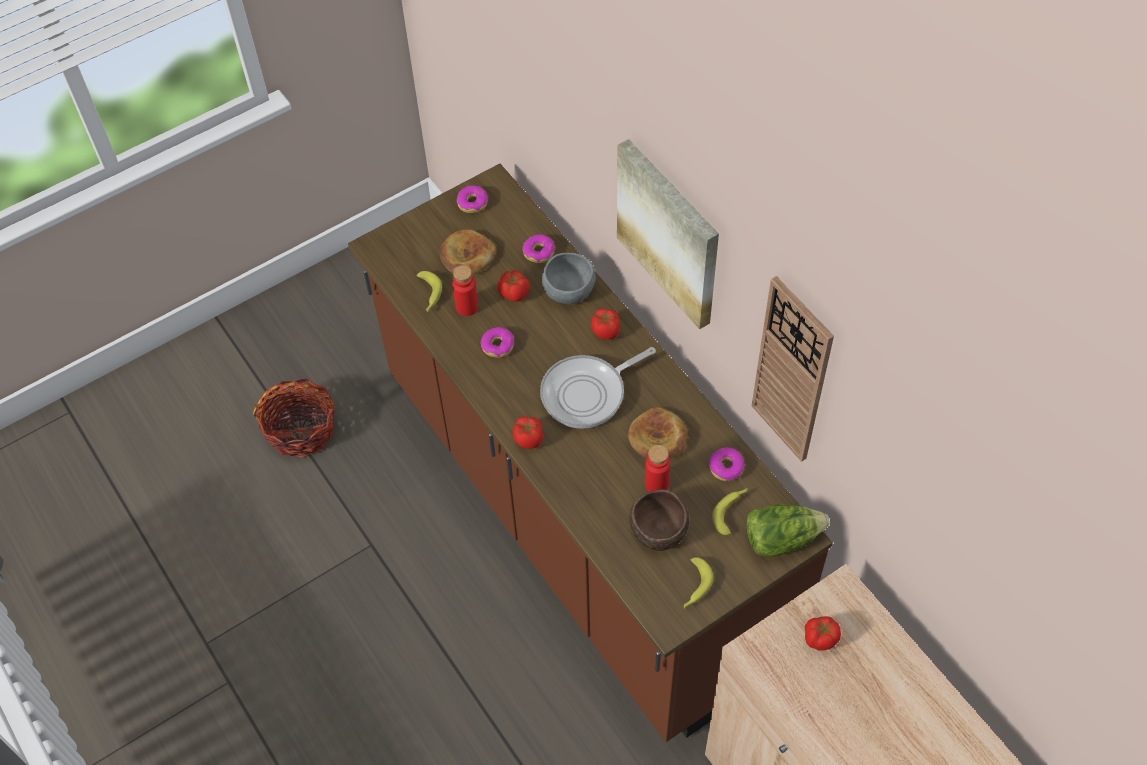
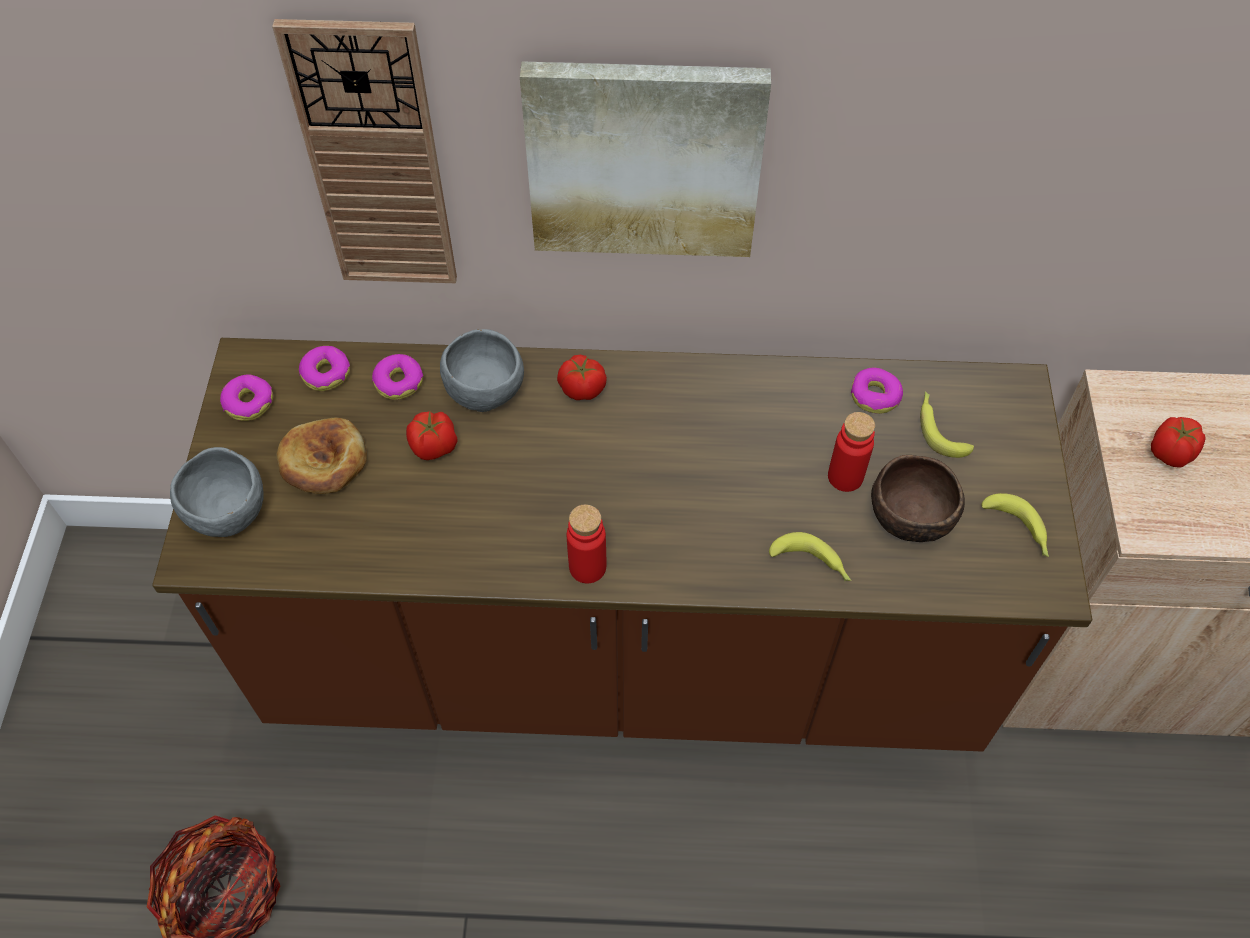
camera: 55 degrees left, 0 degrees up
banana [416,271,442,312] -> banana moved to [769,532,852,581]
red bottle [452,265,478,316] -> red bottle moved to [567,504,606,583]
donut [481,327,514,358] -> donut moved to [299,346,350,391]
tomato [513,416,543,449] -> none
frying pan [540,347,656,429] -> none
bread [628,407,688,459] -> none
lettuce [746,504,830,557] -> none
wall clock [751,276,834,462] -> wall clock moved to [272,19,457,283]
none -> grey bowl [170,447,264,537]

